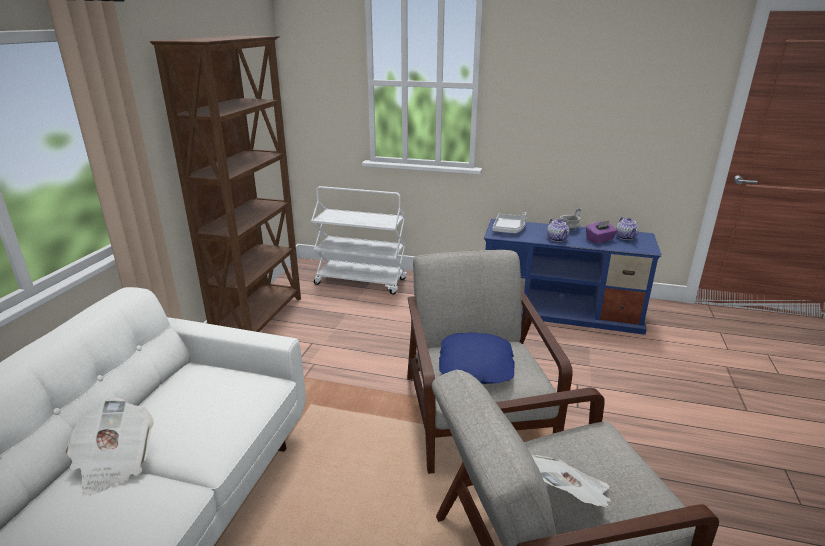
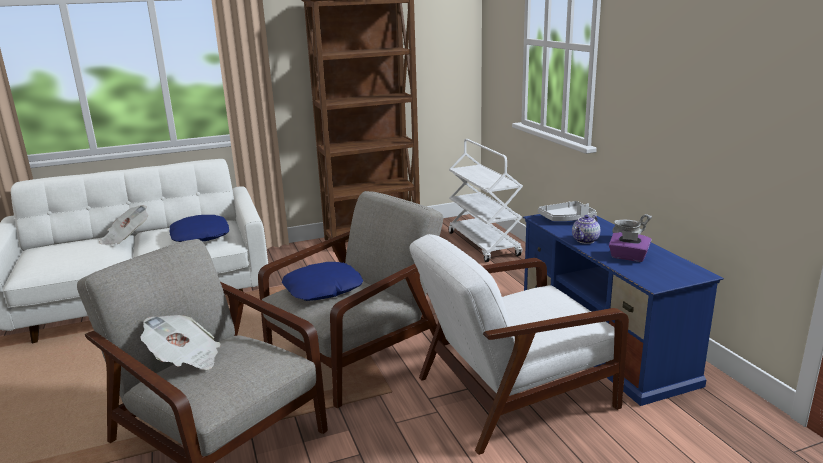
camera: 55 degrees right, 5 degrees down
teapot [616,217,639,240] -> none
none -> blue pillow [169,215,229,242]
none -> white armchair [409,234,629,455]

